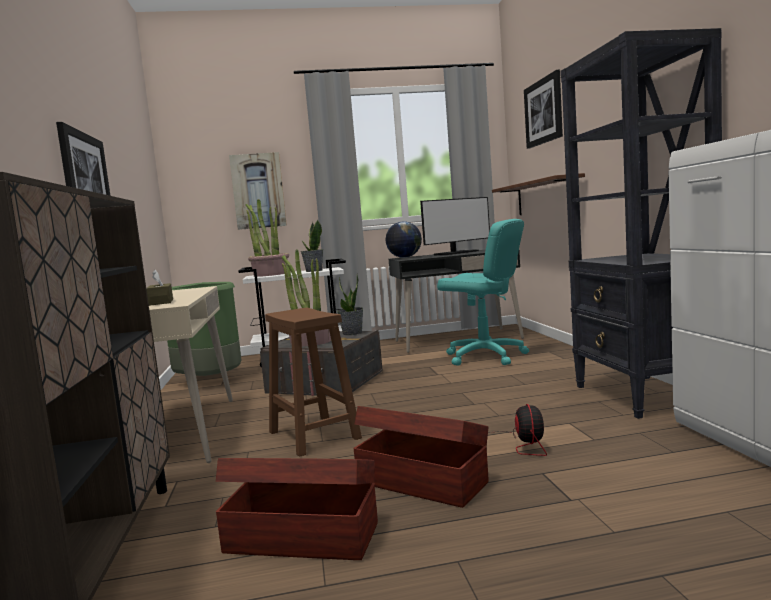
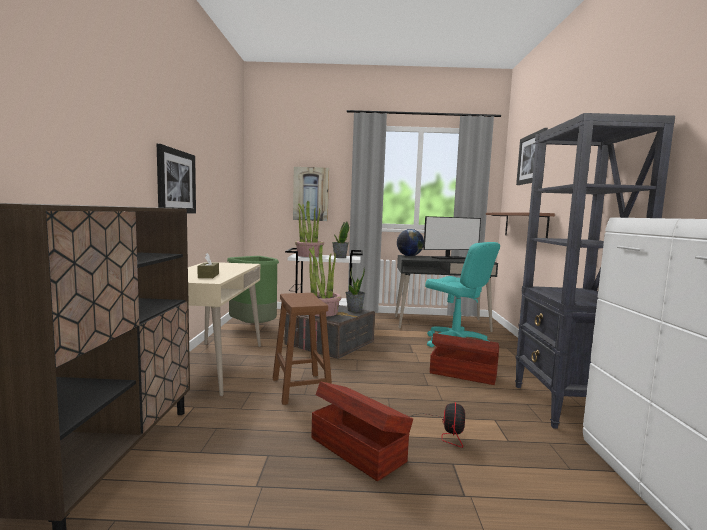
camera: 10 degrees right, 0 degrees up
brown storage box [216,458,378,560] -> brown storage box moved to [430,333,499,385]

